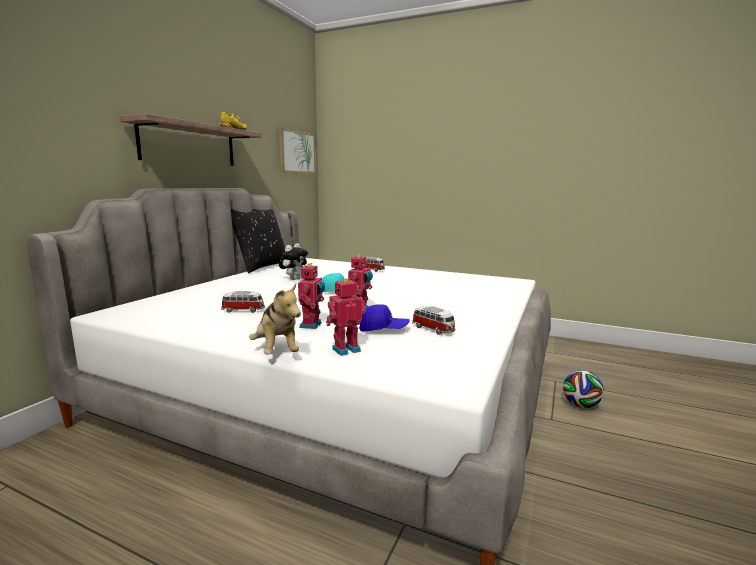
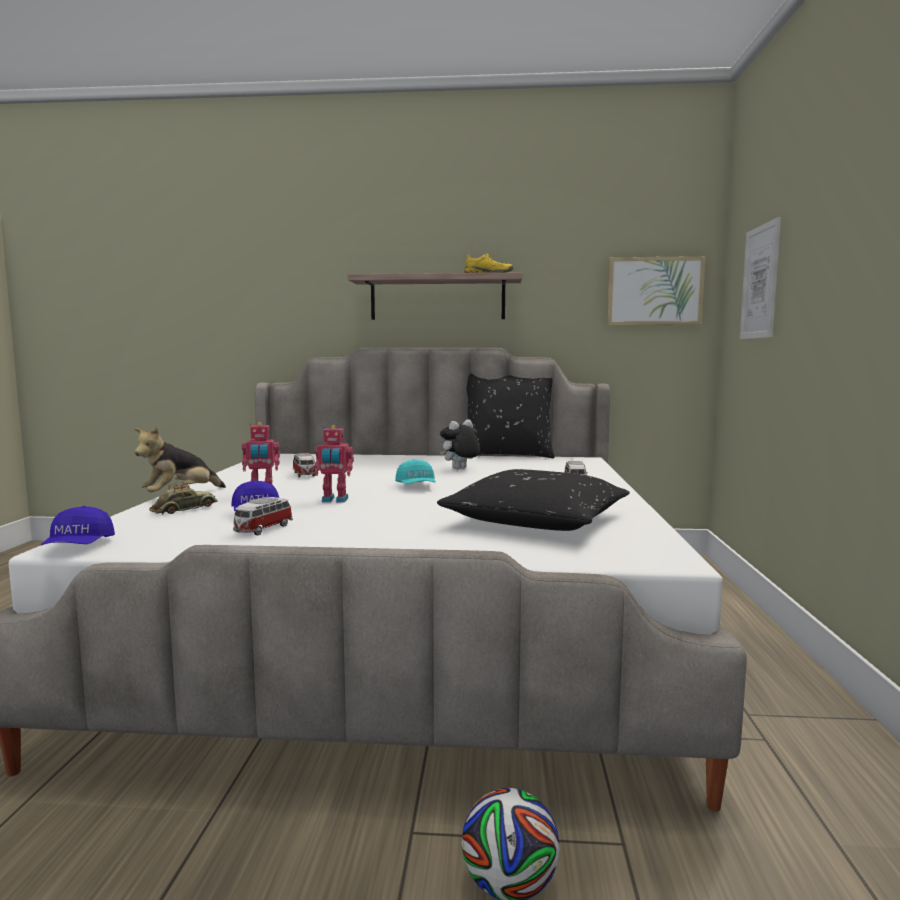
camera: 70 degrees right, 5 degrees down
plush toy [279,243,308,280] -> plush toy turned 135 degrees clockwise [440,419,480,469]
toy robot [326,278,365,356] -> toy car [149,482,218,514]
none -> blue cap [41,506,115,545]
none -> black pillow [437,469,630,531]
none -> picture [740,217,781,339]

